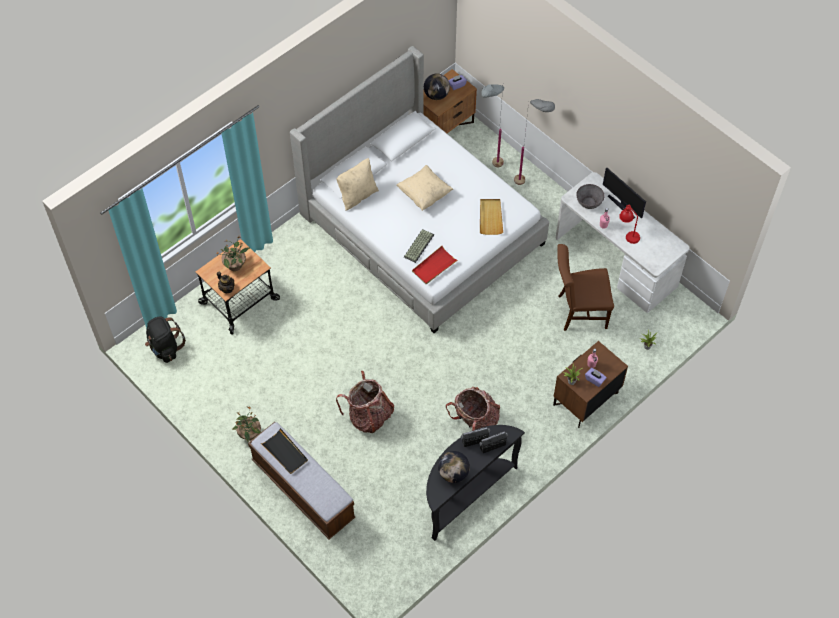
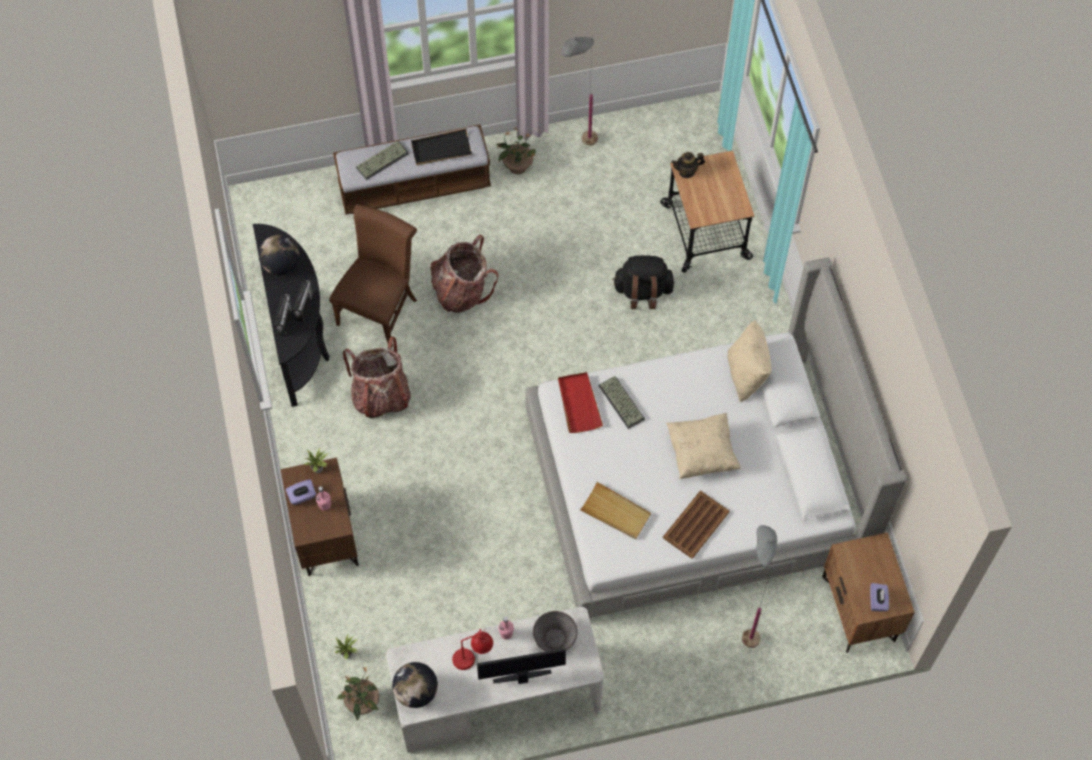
camera: 120 degrees right, 5 degrees up
black backpack [145,317,186,363] -> black backpack moved to [612,255,675,309]
potted plant [215,235,250,271] -> potted plant moved to [337,666,379,721]
globe [424,74,450,100] -> globe moved to [392,662,438,708]
grey floor lamp [514,99,555,185] -> grey floor lamp moved to [562,37,598,146]
brown chair [558,244,614,331] -> brown chair moved to [329,204,417,348]
none -> keyboard [356,141,409,180]
none -> brown tray [663,490,730,559]

